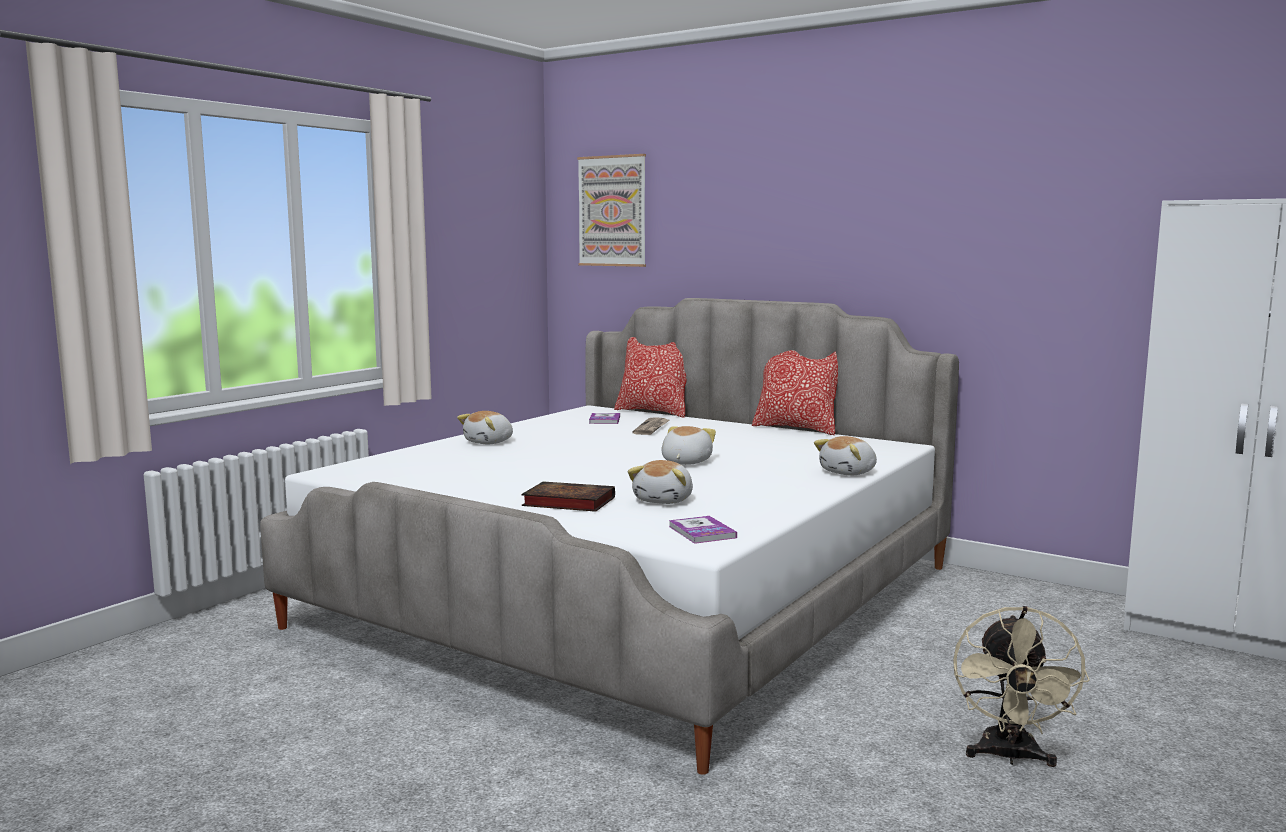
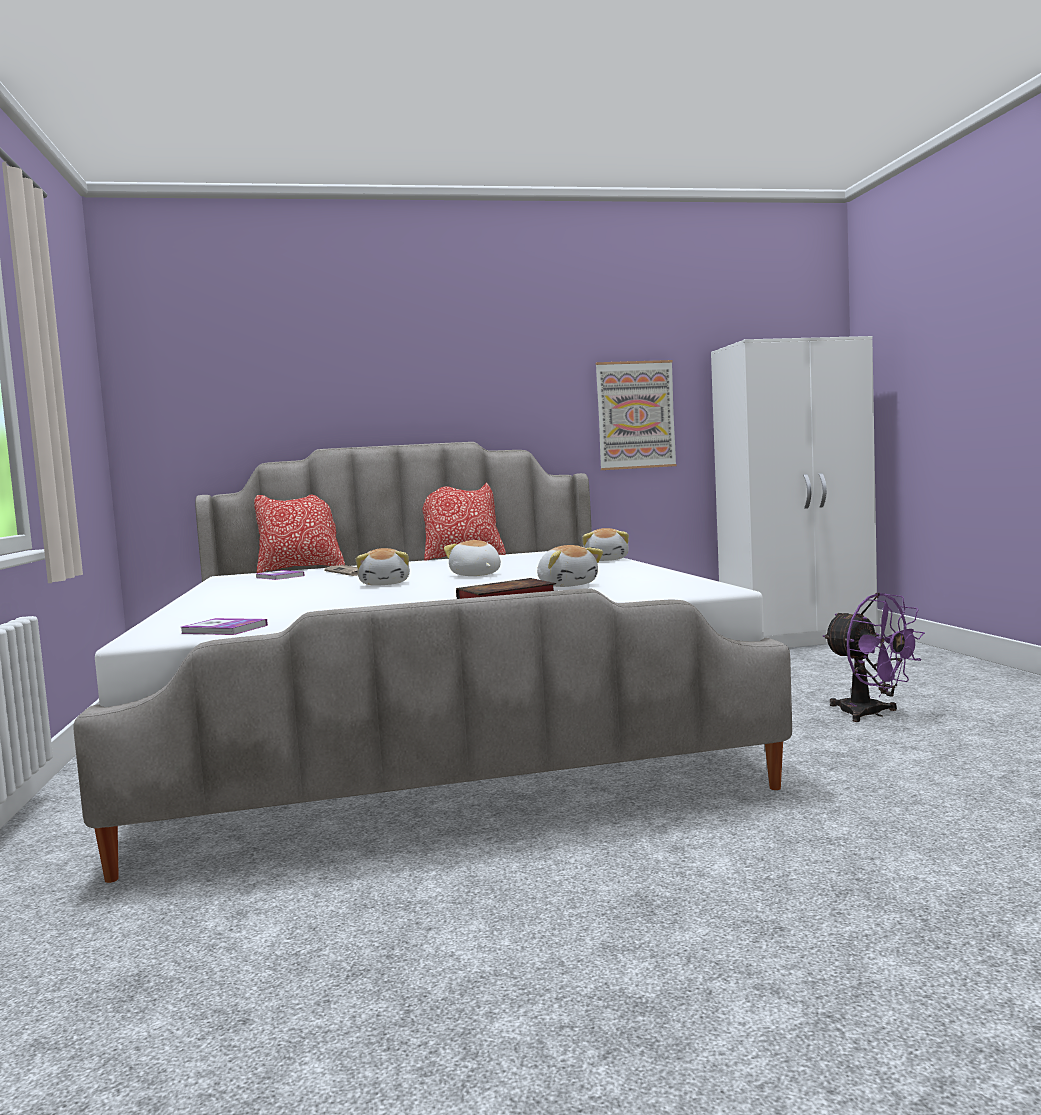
camera: 45 degrees left, 5 degrees down
plush toy [457,411,513,444] -> plush toy moved to [356,548,410,586]
picture [577,154,646,267] -> picture moved to [596,360,677,470]
book [669,516,737,544] -> book moved to [181,618,268,635]
beige fan [953,606,1090,767] -> purple fan [823,593,925,722]

